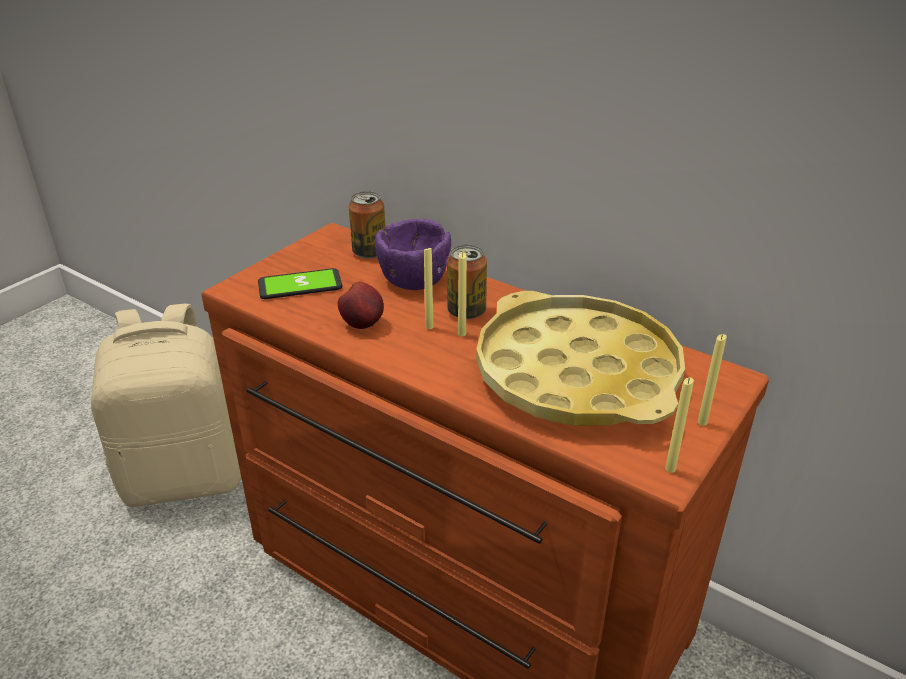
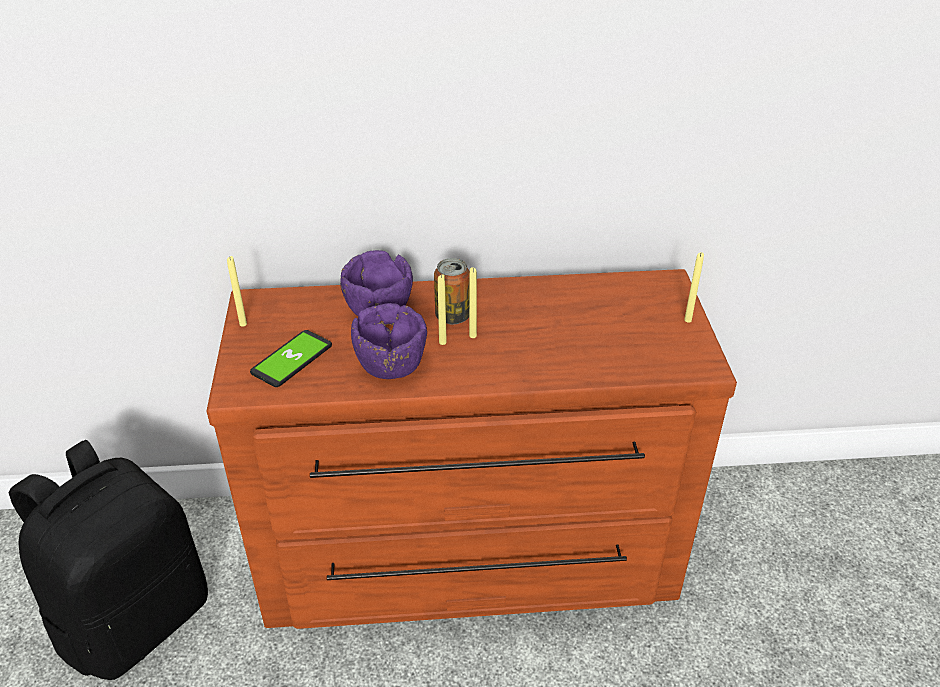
camera: 40 degrees left, 5 degrees up
beige backpack [91,304,242,507] -> black backpack [9,440,208,680]
apple [338,282,384,329] -> purple bowl [351,303,427,379]
can [348,191,385,258] -> none
yellow tray [476,291,685,426] -> none
yellow candle [665,378,694,473] -> yellow candle moved to [227,256,247,327]

